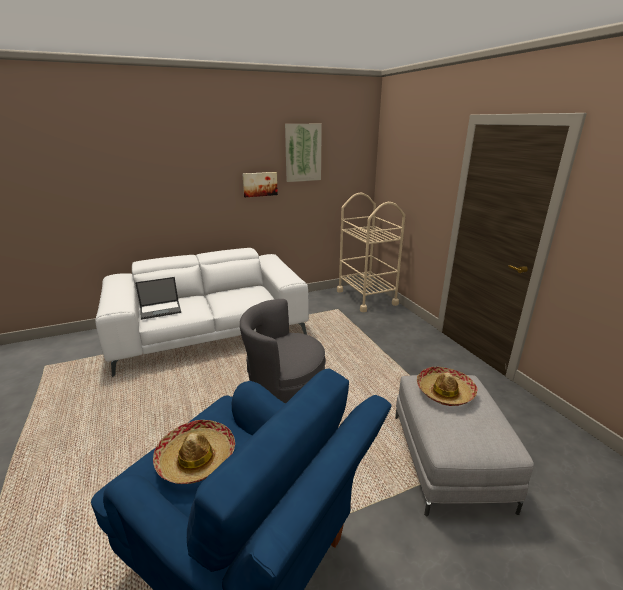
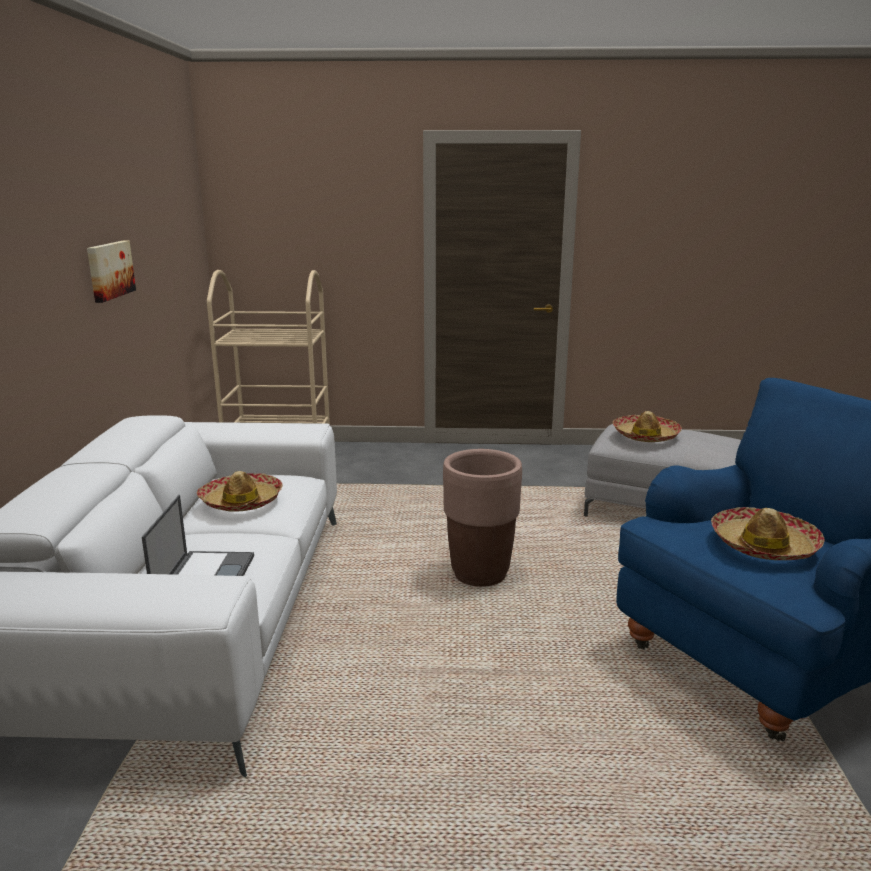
camera: 65 degrees left, 5 degrees down
grey armchair [240,299,326,404] -> brown planter [443,449,522,587]
picture [285,124,322,182] -> none
none -> hat [197,471,283,512]

